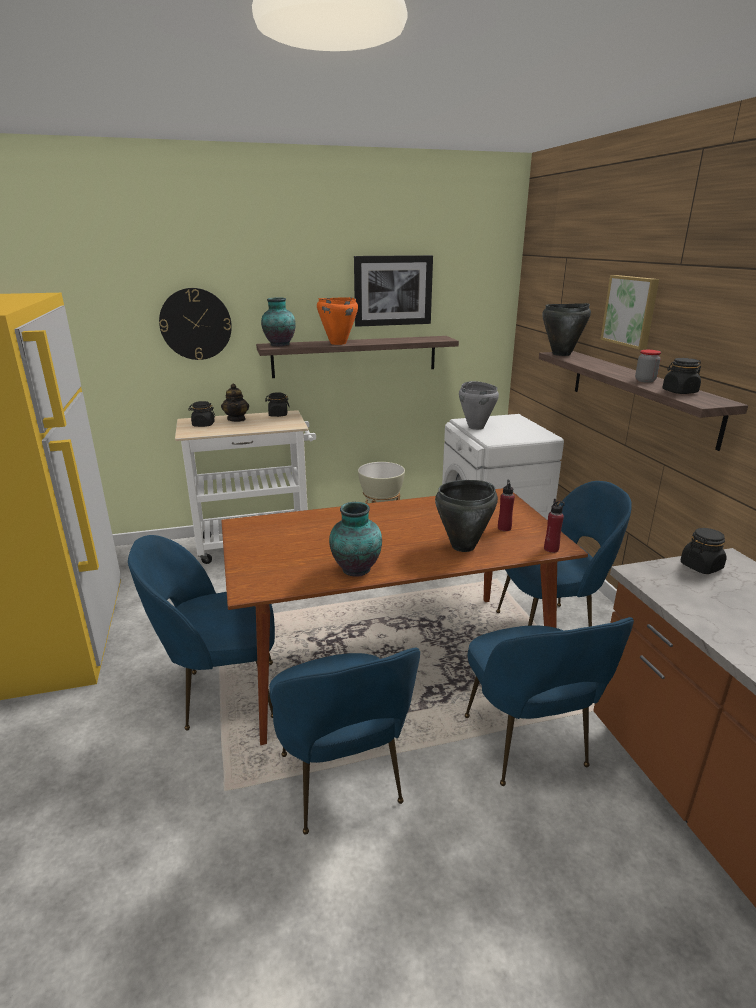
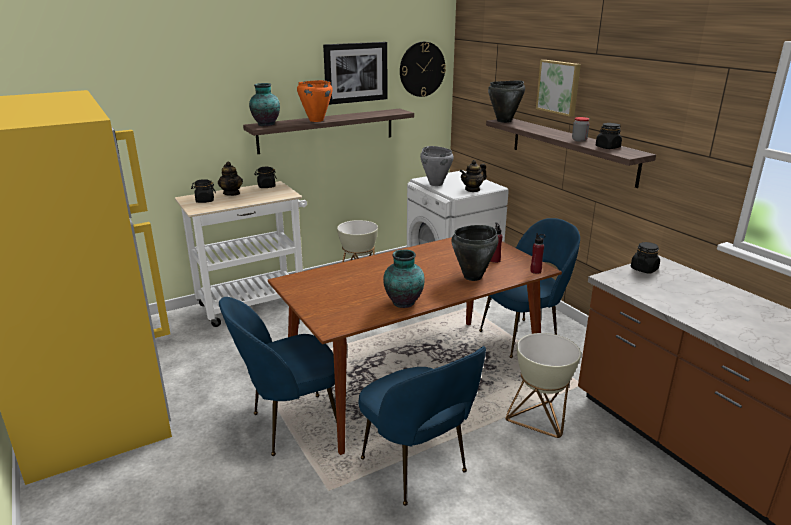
camera: 15 degrees left, 0 degrees up
wall clock [159,288,232,360] -> wall clock moved to [400,42,446,97]
blue chair [465,617,634,786] -> planter [505,333,581,438]
none -> teapot [460,160,487,192]

